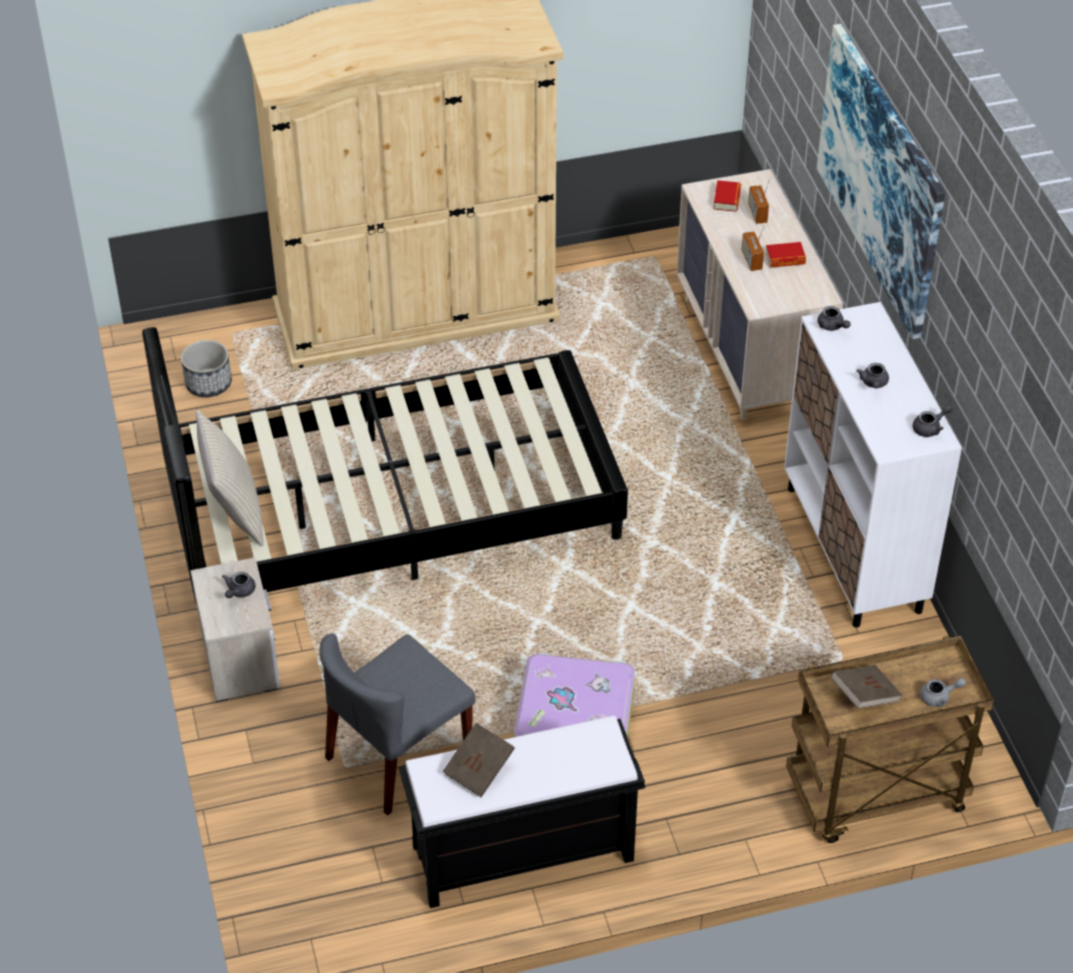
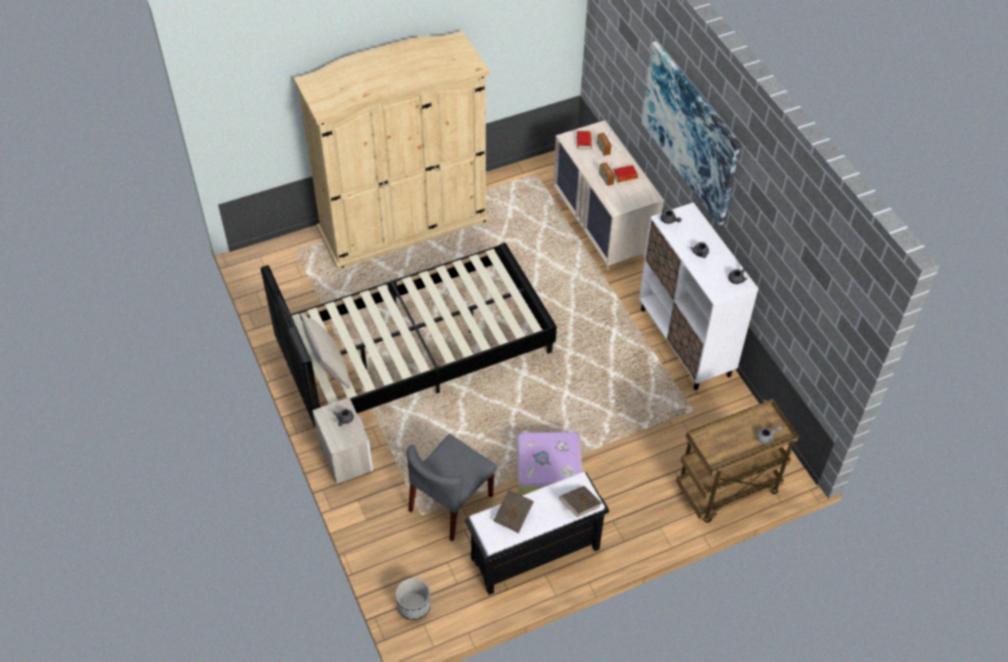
camera: 10 degrees left, 5 degrees up
planter [181,340,232,397] -> planter moved to [396,578,431,620]
brown book [831,665,903,709] -> brown book moved to [559,486,602,517]

